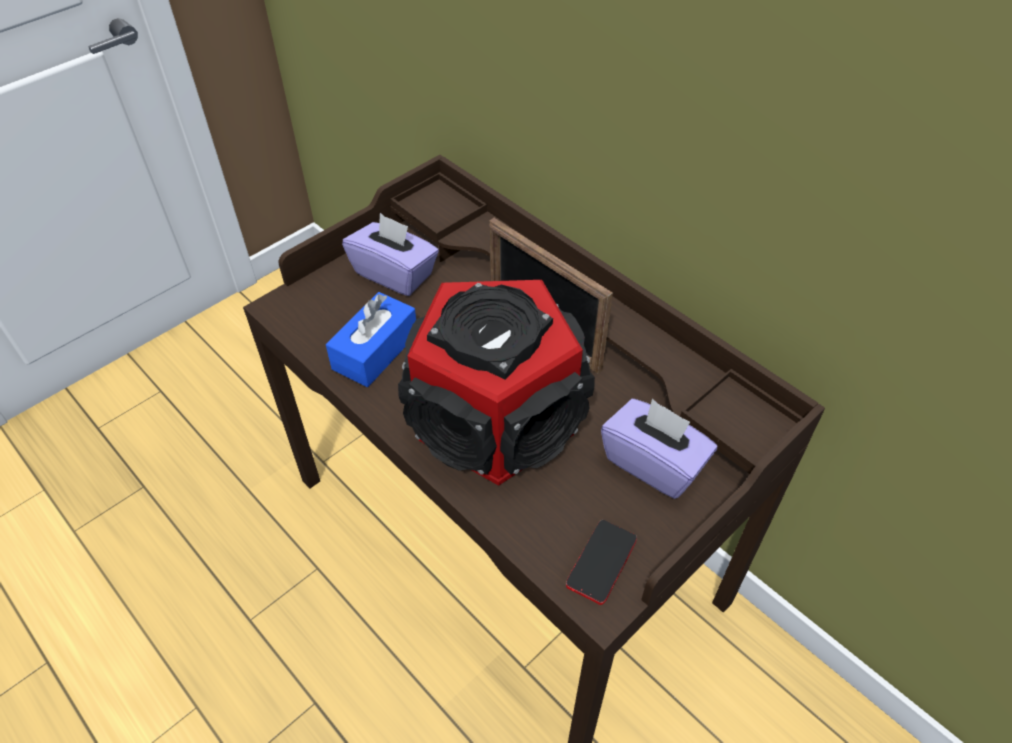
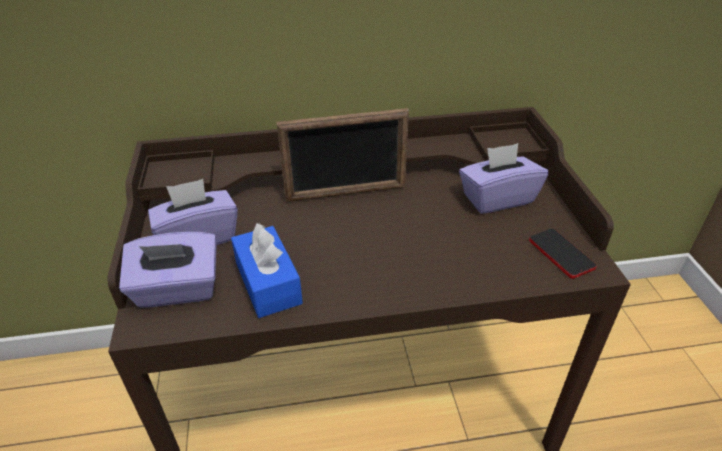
camera: 55 degrees left, 10 degrees down
speaker [398,280,595,486] -> none
none -> purple tissue box [119,232,217,308]

